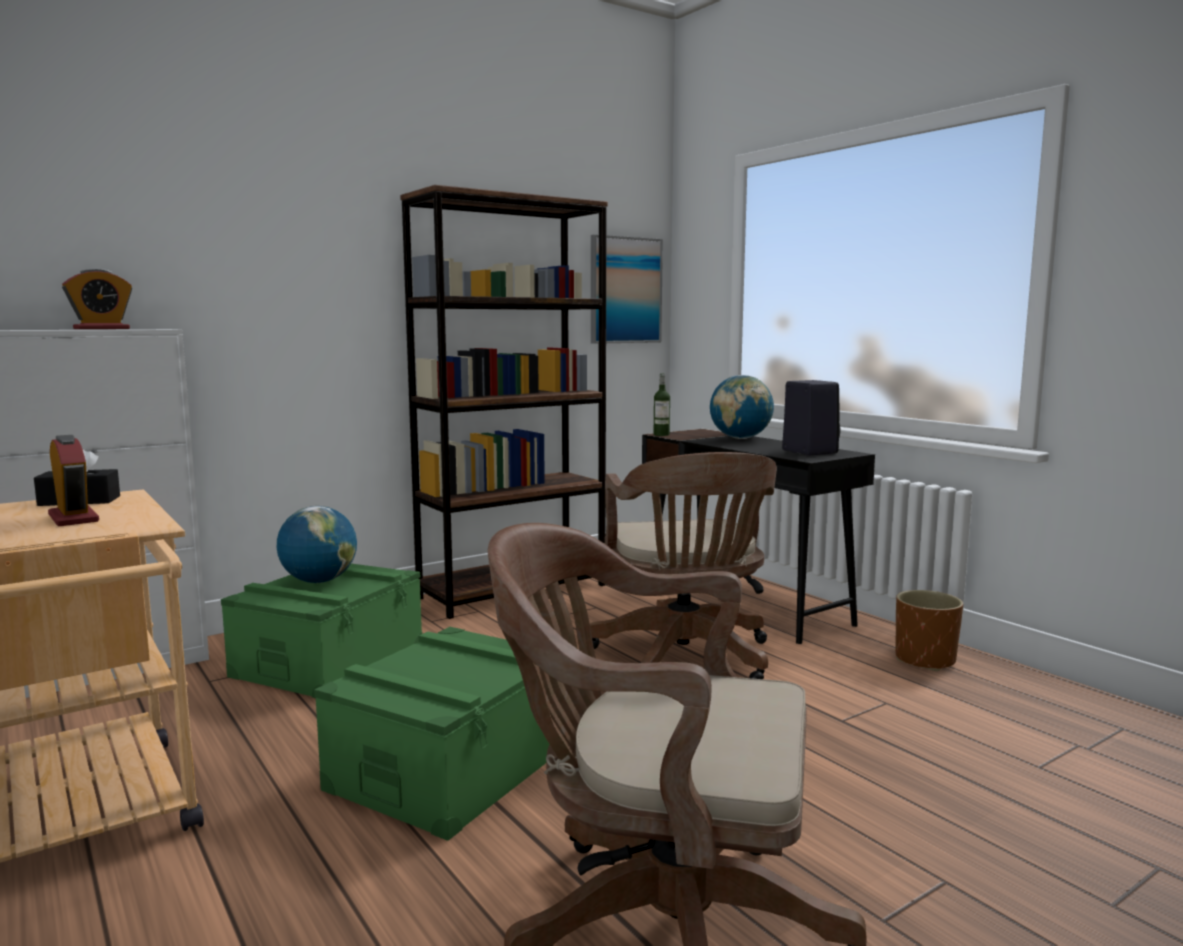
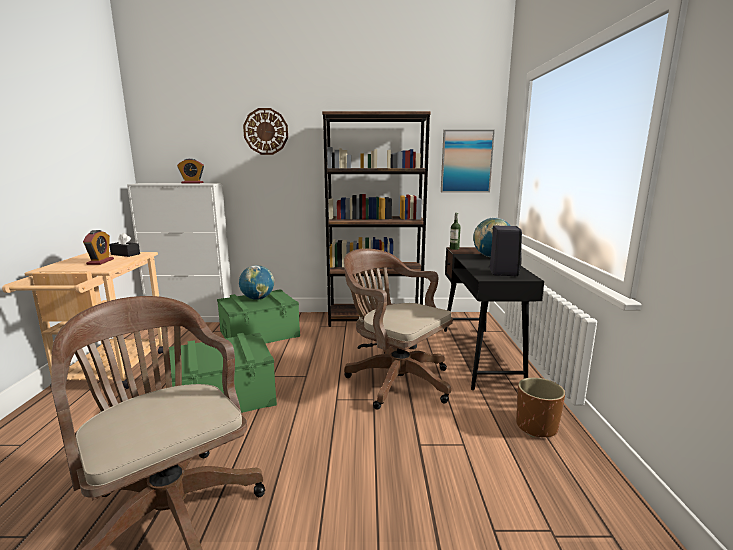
camera: 35 degrees right, 5 degrees up
brown office chair [590,452,777,679] -> brown office chair turned 105 degrees clockwise [344,249,453,410]
none -> wall clock [243,108,288,155]

